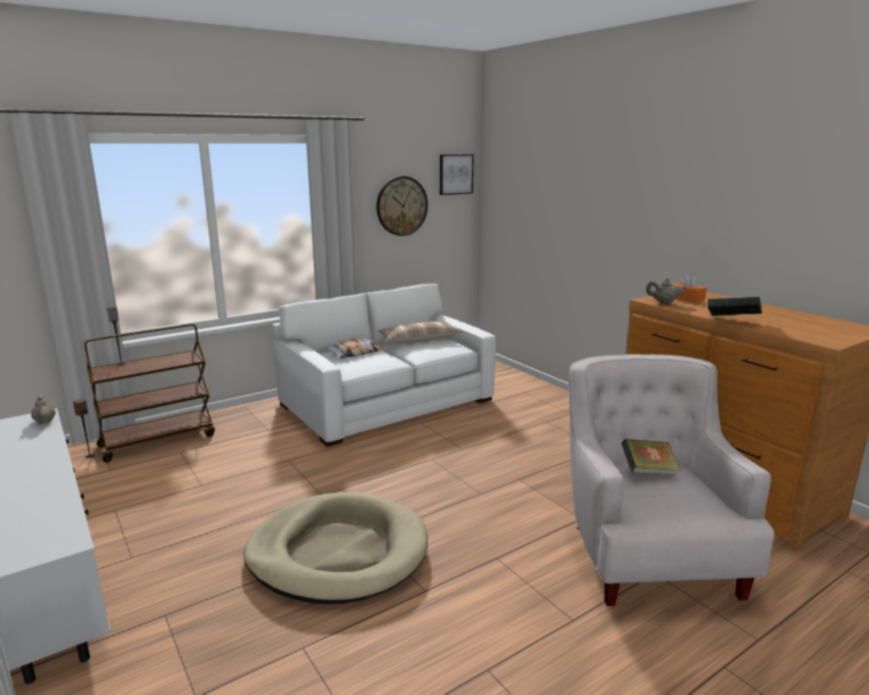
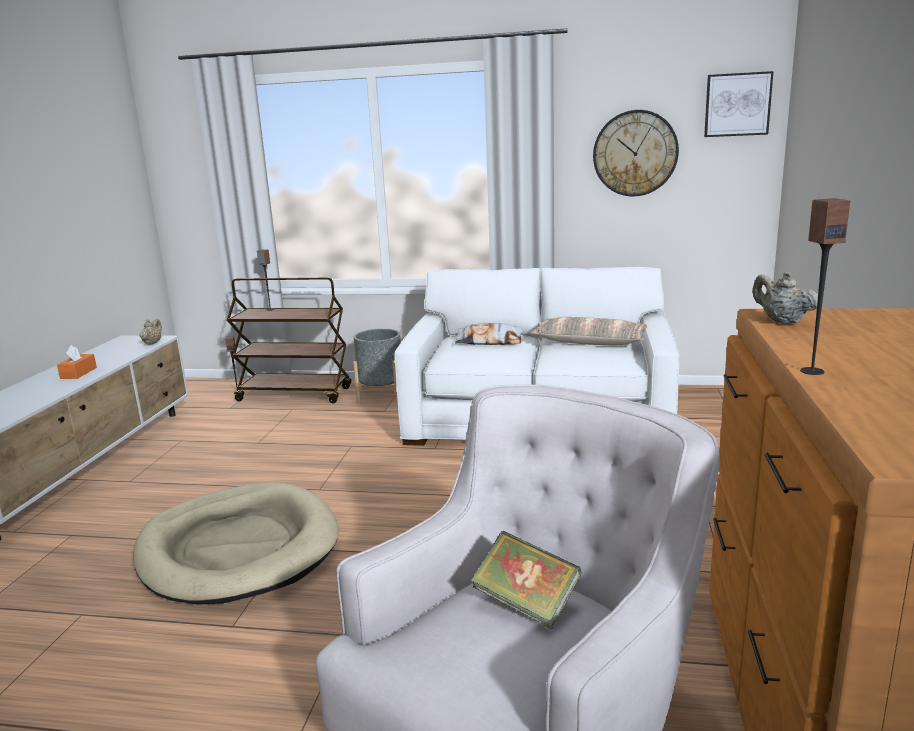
camera: 45 degrees right, 0 degrees up
orange tissue box [671,273,707,303] -> orange tissue box moved to [57,345,97,379]
book [708,297,762,316] -> speaker [800,198,850,375]
none -> grey planter [353,329,401,403]

